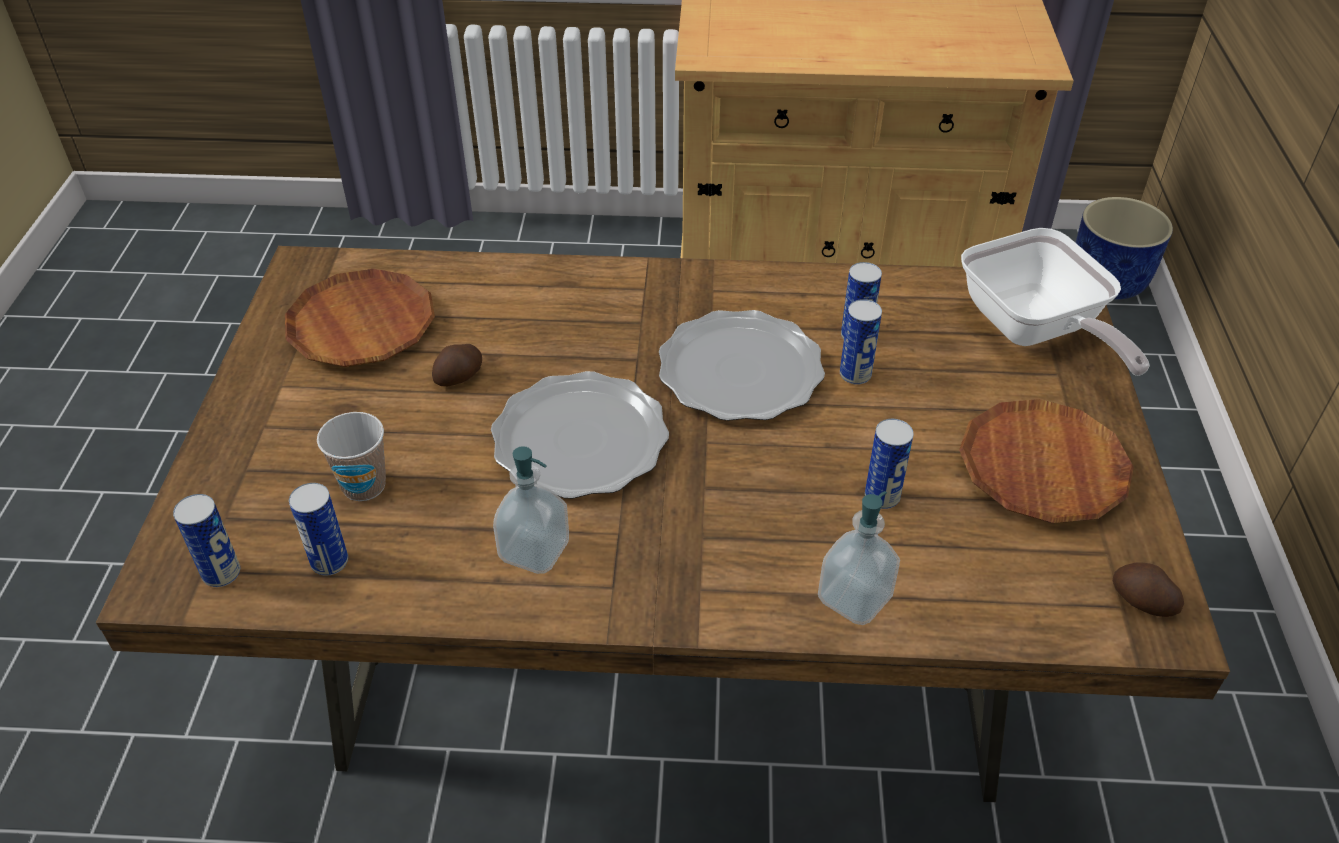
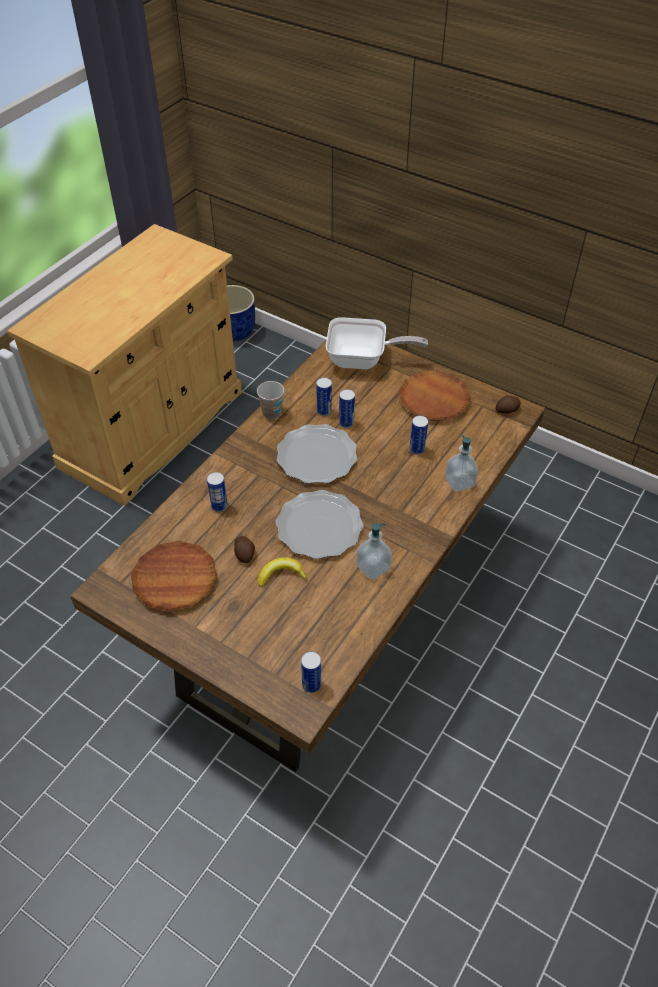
camera: 60 degrees left, 5 degrees up
can [289,483,348,576] -> can moved to [207,472,228,512]
cup [317,412,386,501] -> cup moved to [257,381,284,419]
none -> banana [258,557,308,587]

